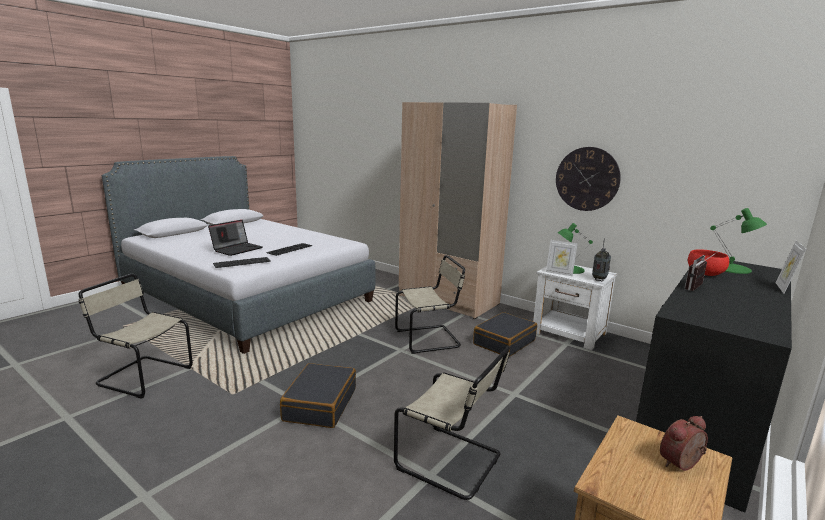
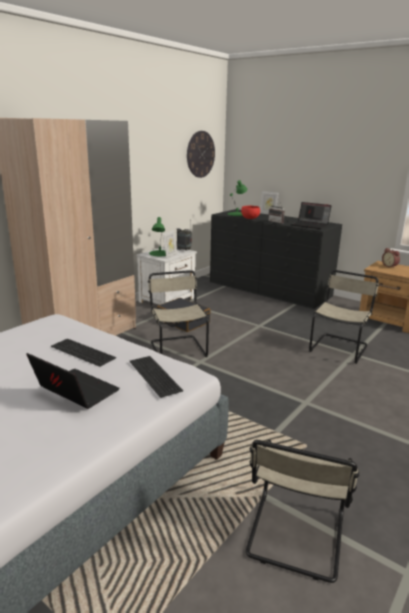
camera: 90 degrees left, 5 degrees up
black suitcase [280,363,356,428] -> none
wall clock [556,147,621,211] -> wall clock moved to [187,131,215,178]
none -> laptop [291,202,332,229]

